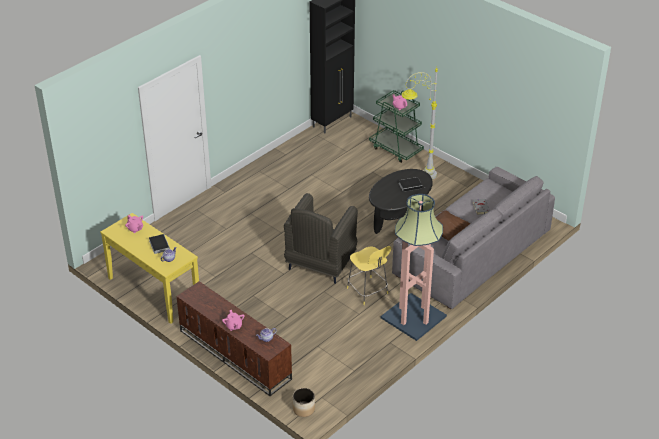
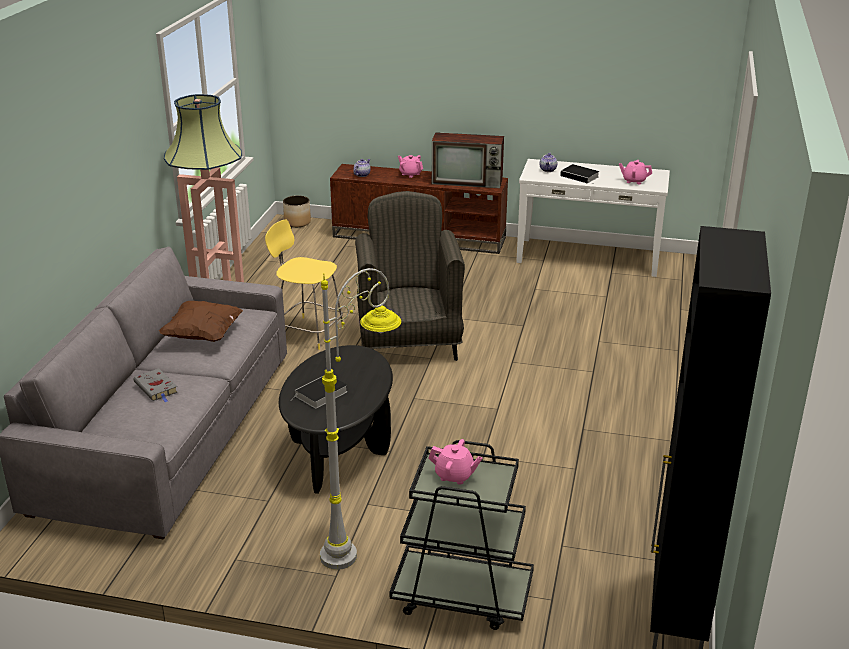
camera: 150 degrees right, 10 degrees down
yellow console table [100,213,199,324] -> white console table [516,159,670,277]
green cart [369,90,424,163] -> black cart [390,440,534,630]
none -> television [432,132,504,188]

